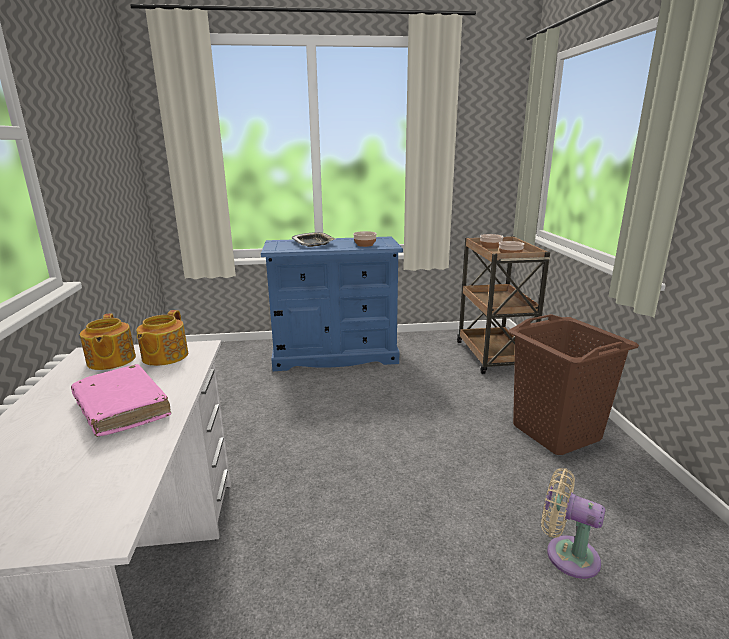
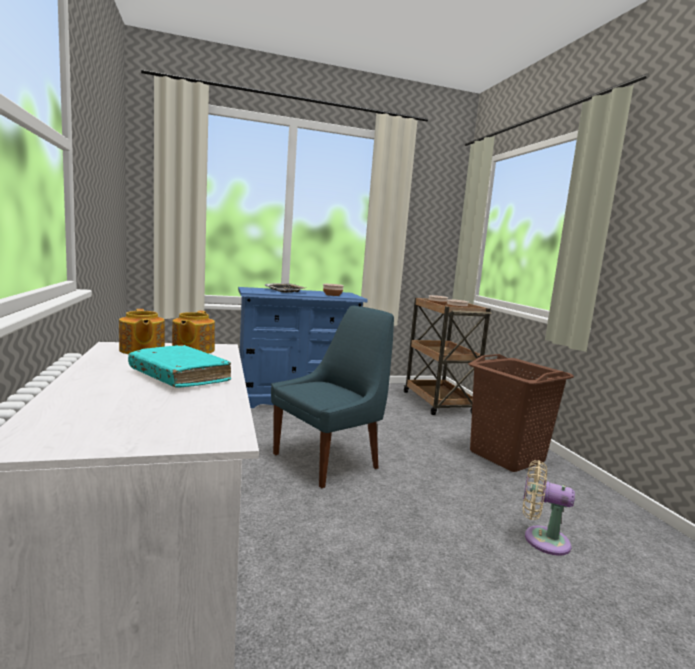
camera: 10 degrees left, 10 degrees down
pink book [71,364,171,437] -> turquoise book [128,345,231,388]
none -> blue chair [271,306,394,488]

